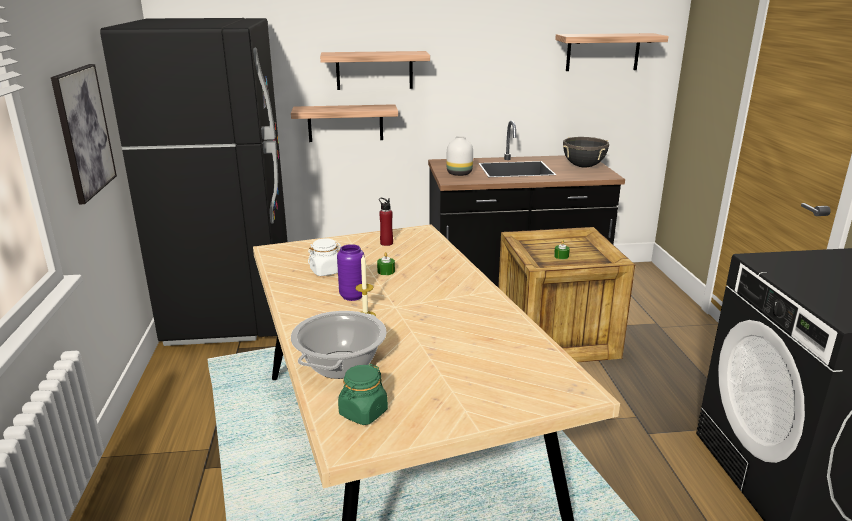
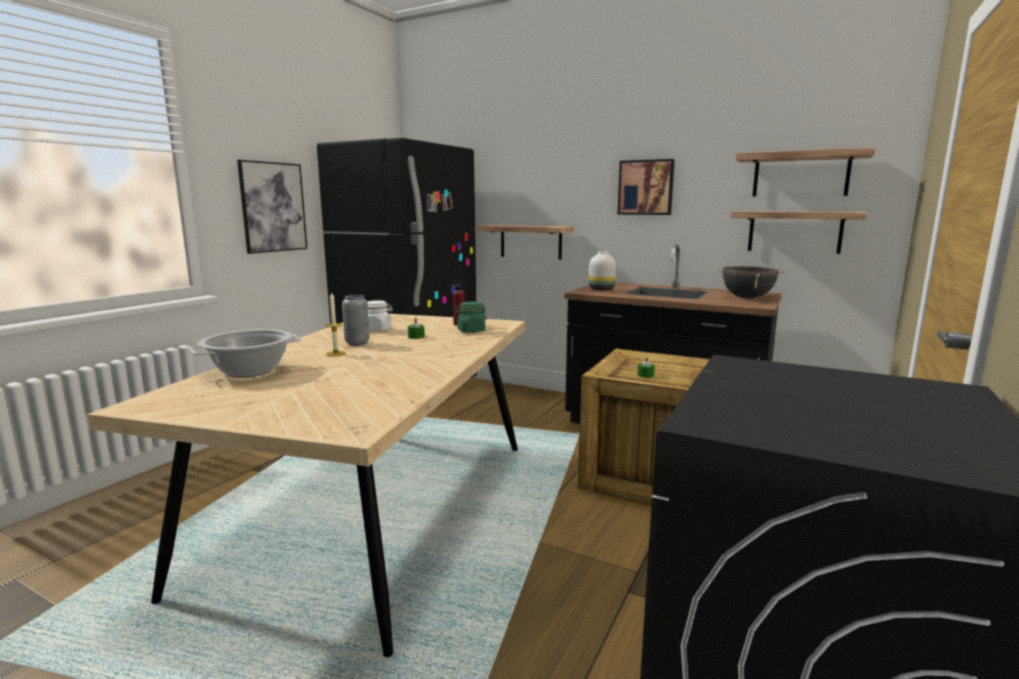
camera: 35 degrees right, 10 degrees down
shelf [320,51,430,90] -> shelf moved to [731,211,867,254]
purple vase [337,244,364,301] -> grey vase [342,295,370,346]
green jar [338,364,388,425] -> green jar moved to [455,301,487,333]
none -> picture [617,159,675,215]

